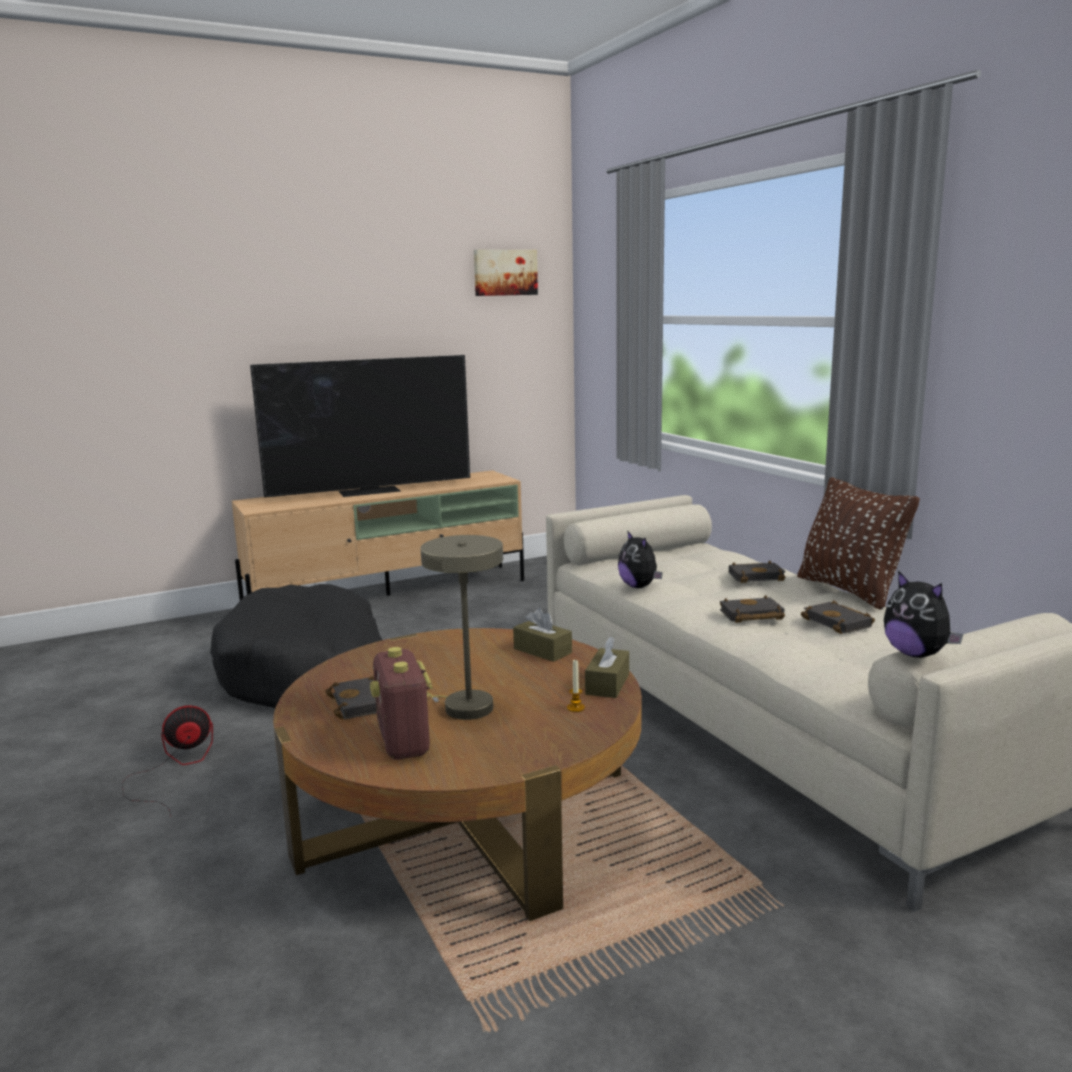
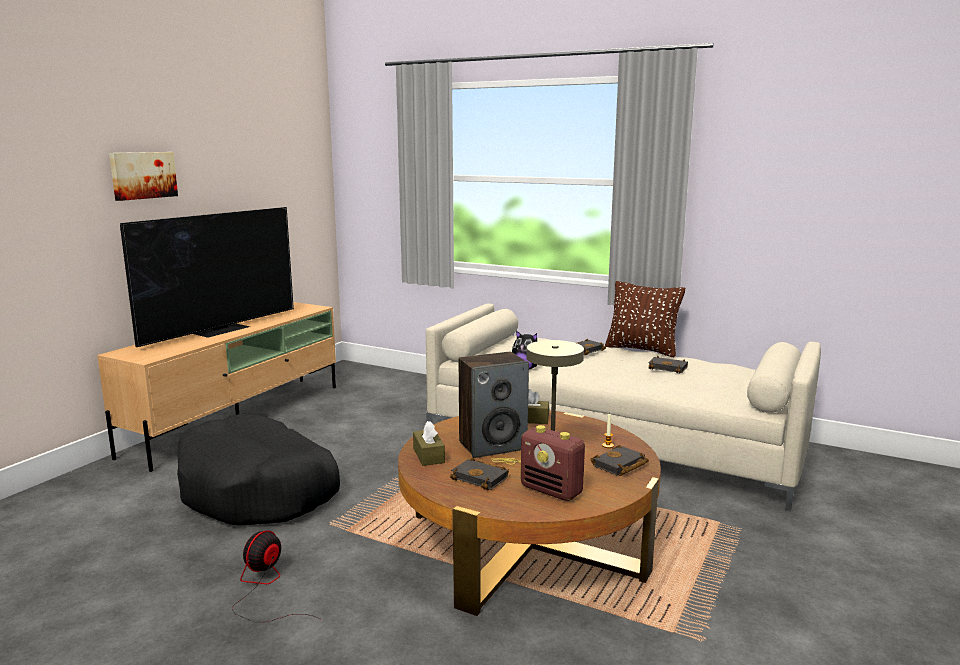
camera: 35 degrees left, 0 degrees up
picture [474,250,538,296] -> picture moved to [109,152,178,201]
brown tissue box [585,637,629,698] -> brown tissue box moved to [413,421,445,466]
black book [720,595,785,623] -> black book moved to [590,445,649,476]
plush toy [884,571,963,658] -> none
none -> speaker [459,352,529,458]

